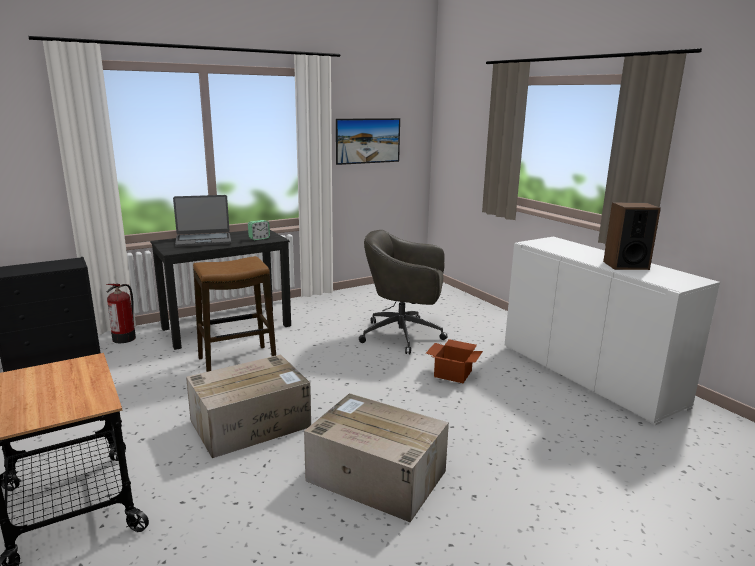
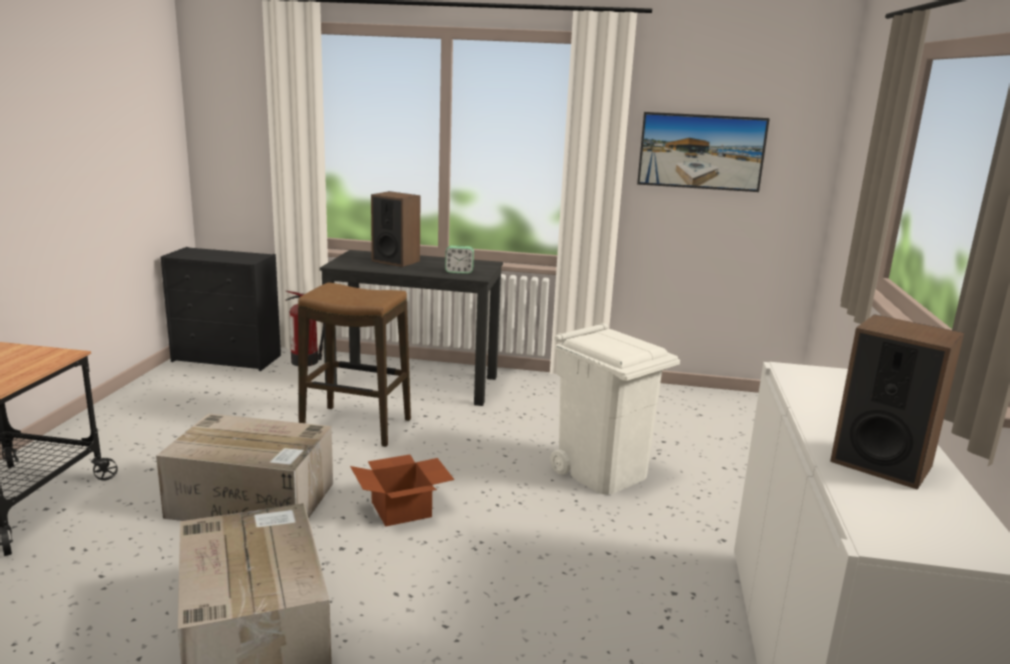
camera: 40 degrees right, 0 degrees up
laptop [173,195,231,247] -> speaker [371,191,421,267]
grey office chair [359,230,448,354] -> white trash can [550,323,680,495]
cardboard box [426,339,483,383] -> cardboard box moved to [350,454,455,527]

